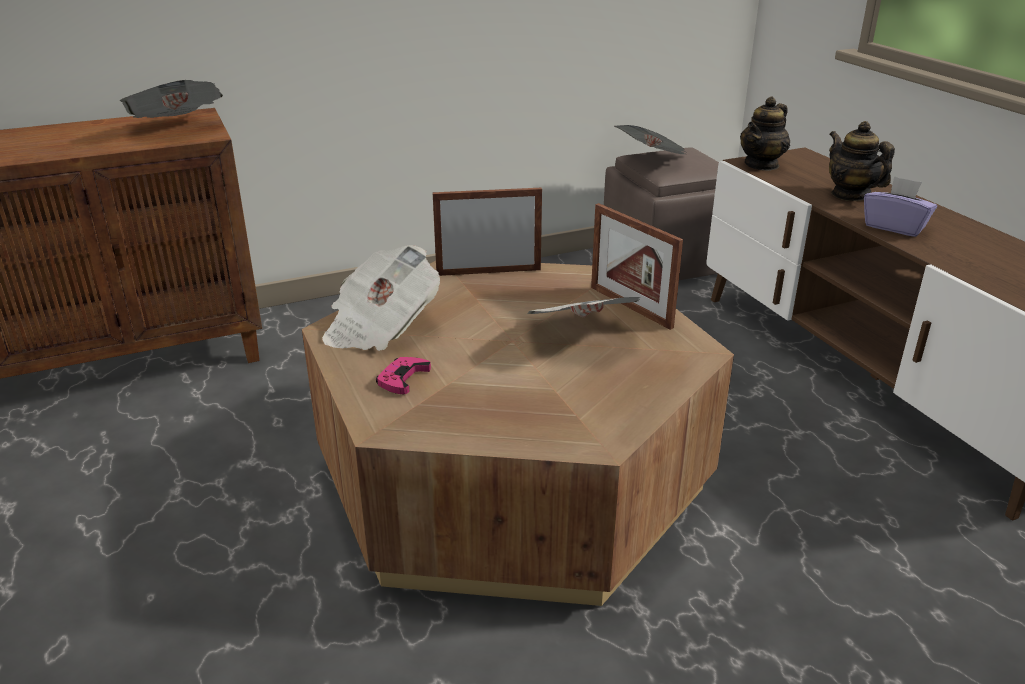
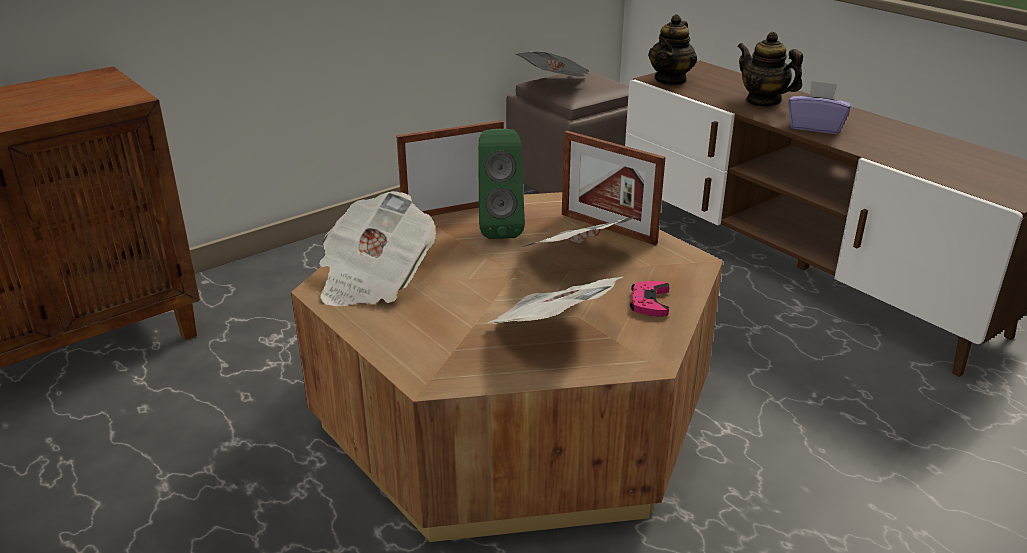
camera: 15 degrees left, 0 degrees up
newspaper [120,80,223,118] -> newspaper moved to [488,277,623,324]
pink game controller [376,357,431,394] -> pink game controller moved to [630,281,669,317]
none -> green speaker [478,129,525,239]

